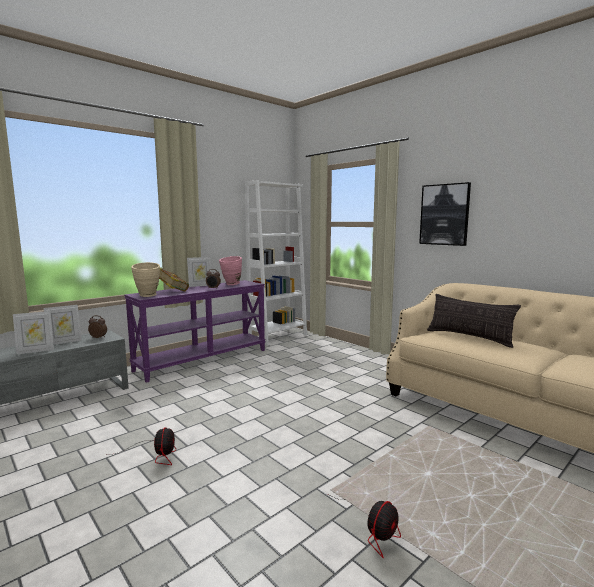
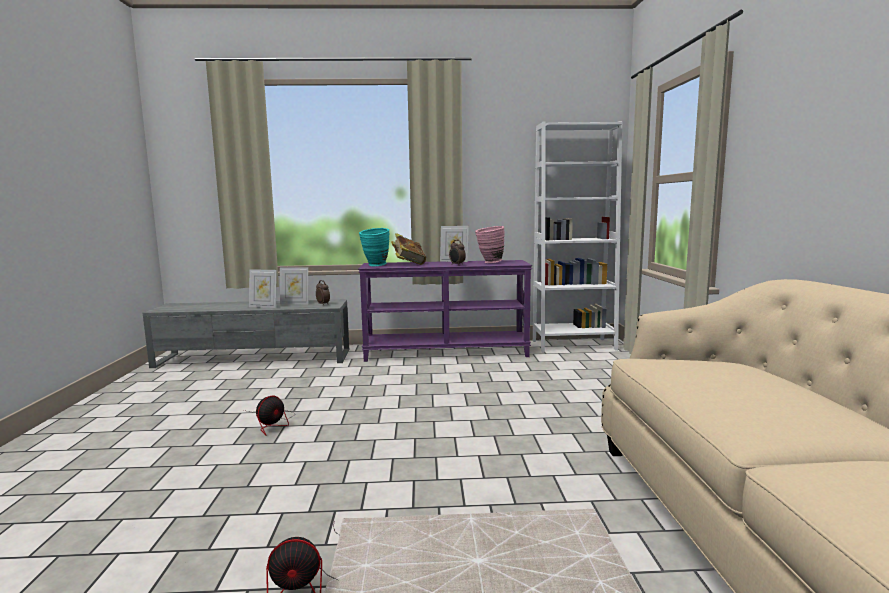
camera: 40 degrees right, 0 degrees up
beige vase [131,262,160,297] -> turquoise vase [359,228,389,266]
picture [419,182,471,246] -> none
pillow [427,294,521,348] -> none

